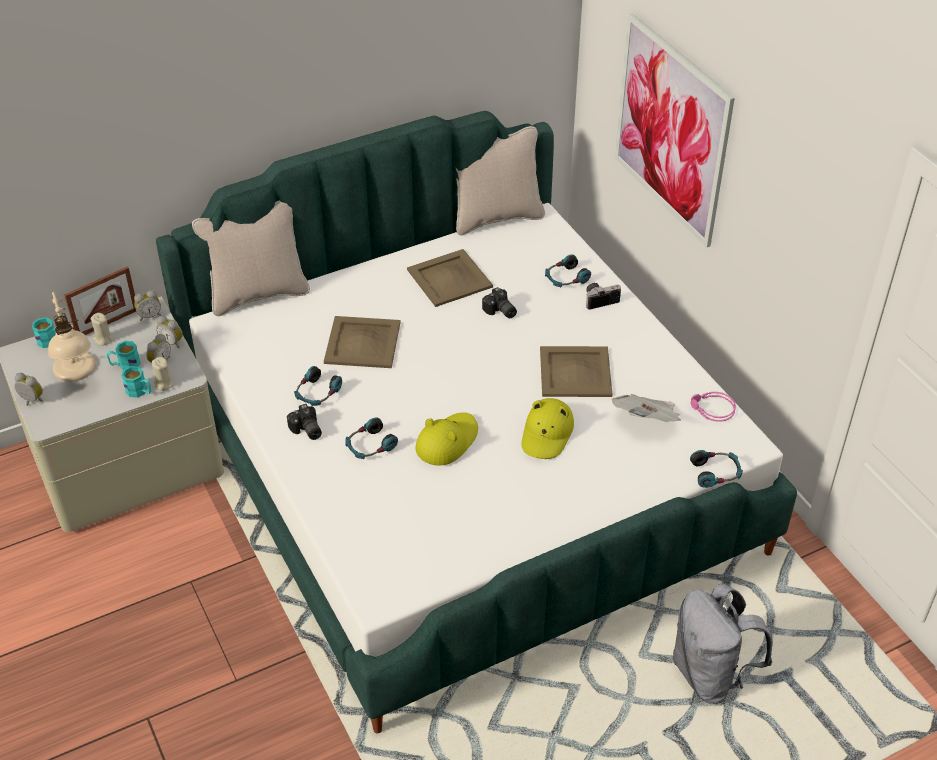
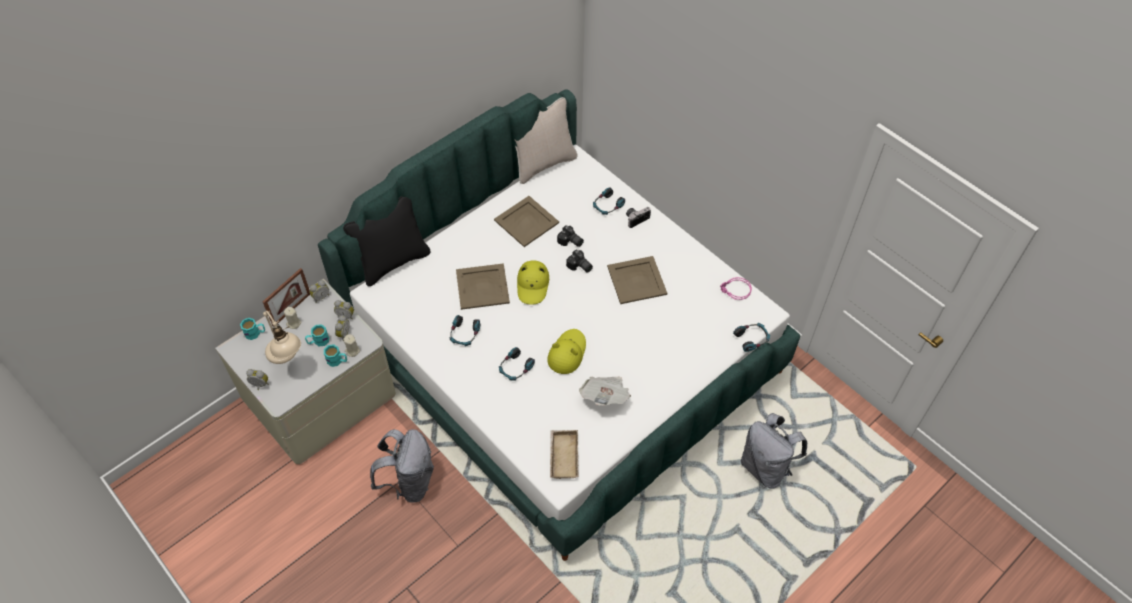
camera: 15 degrees left, 10 degrees up
beige pillow [192,201,310,316] -> black pillow [343,196,431,286]
camera [287,404,322,440] -> camera moved to [566,249,593,272]
yellow hat [521,398,574,459] -> yellow hat moved to [517,260,549,305]
newspaper [612,394,681,422] -> newspaper moved to [579,376,631,406]
picture [615,13,735,247] -> none
none -> grey backpack [370,429,434,503]
none -> beige tray [550,430,578,479]

